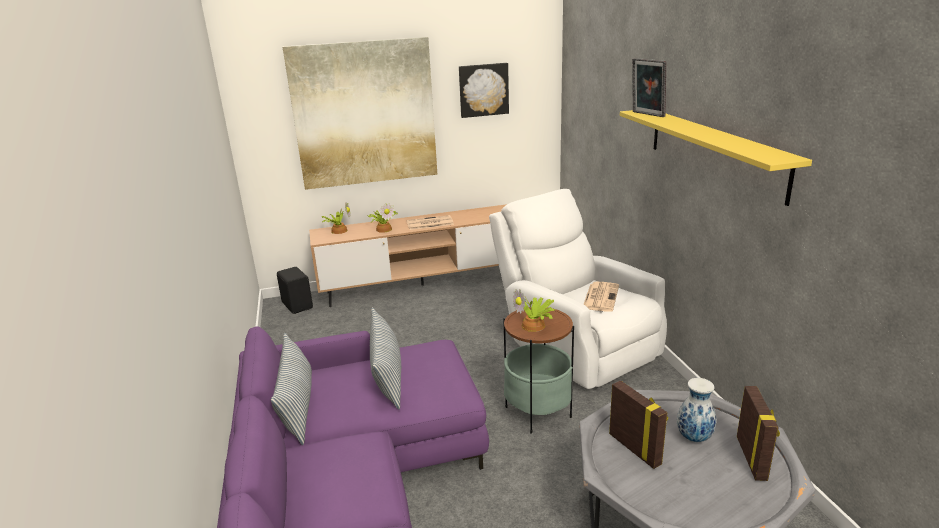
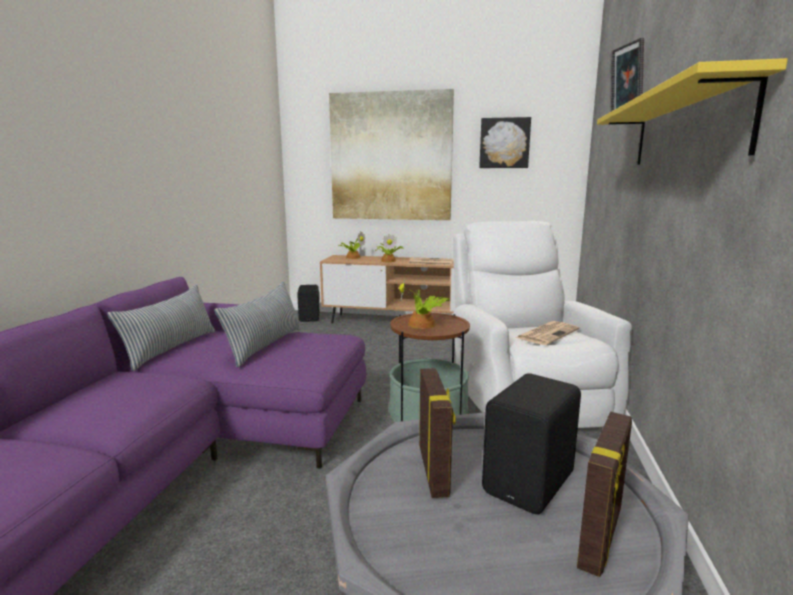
camera: 25 degrees right, 10 degrees down
vase [677,378,716,442] -> black speaker [482,373,581,514]

